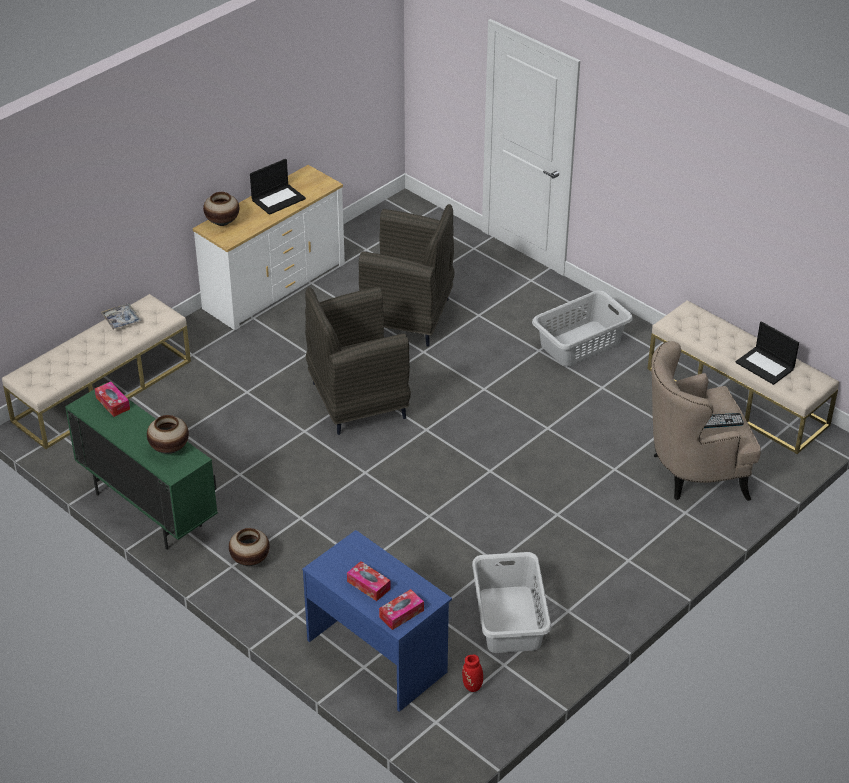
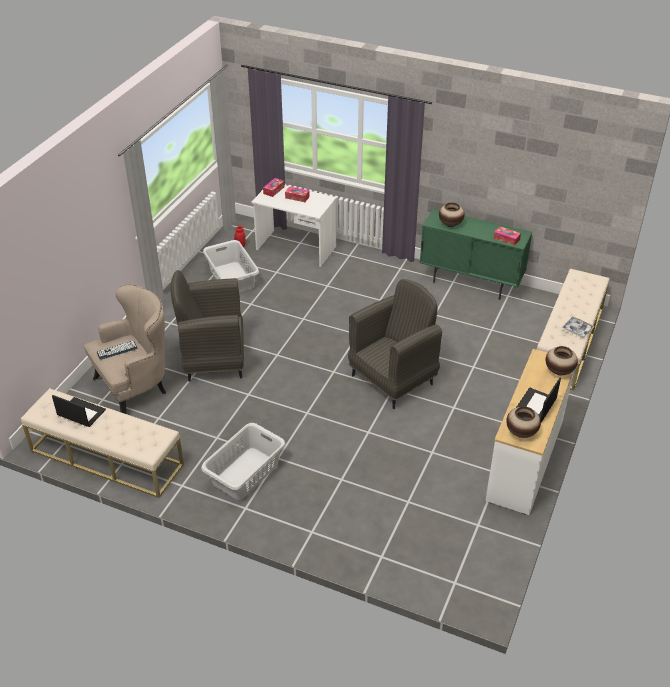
camera: 160 degrees right, 0 degrees up
vase [229,528,270,566] -> vase moved to [506,406,541,438]
blue desk [302,530,452,712] -> white desk [252,185,336,267]
grey armchair [359,204,455,347] -> grey armchair moved to [171,270,244,382]

